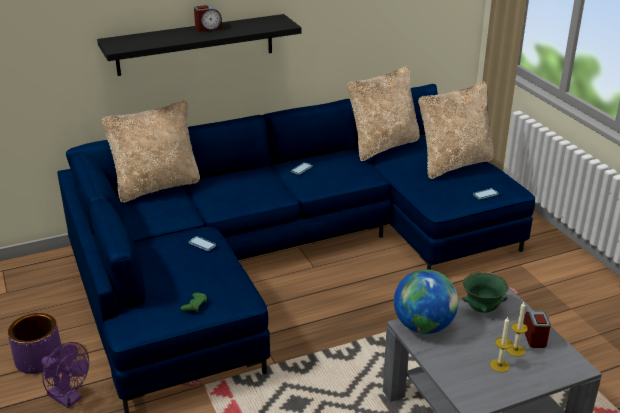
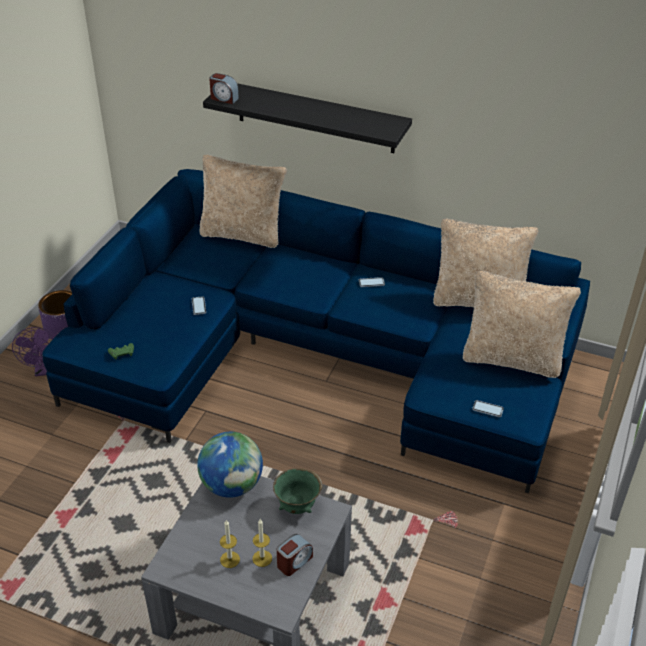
camera: 45 degrees right, 10 degrees up
alarm clock [194,5,222,32] -> alarm clock moved to [209,73,239,104]

